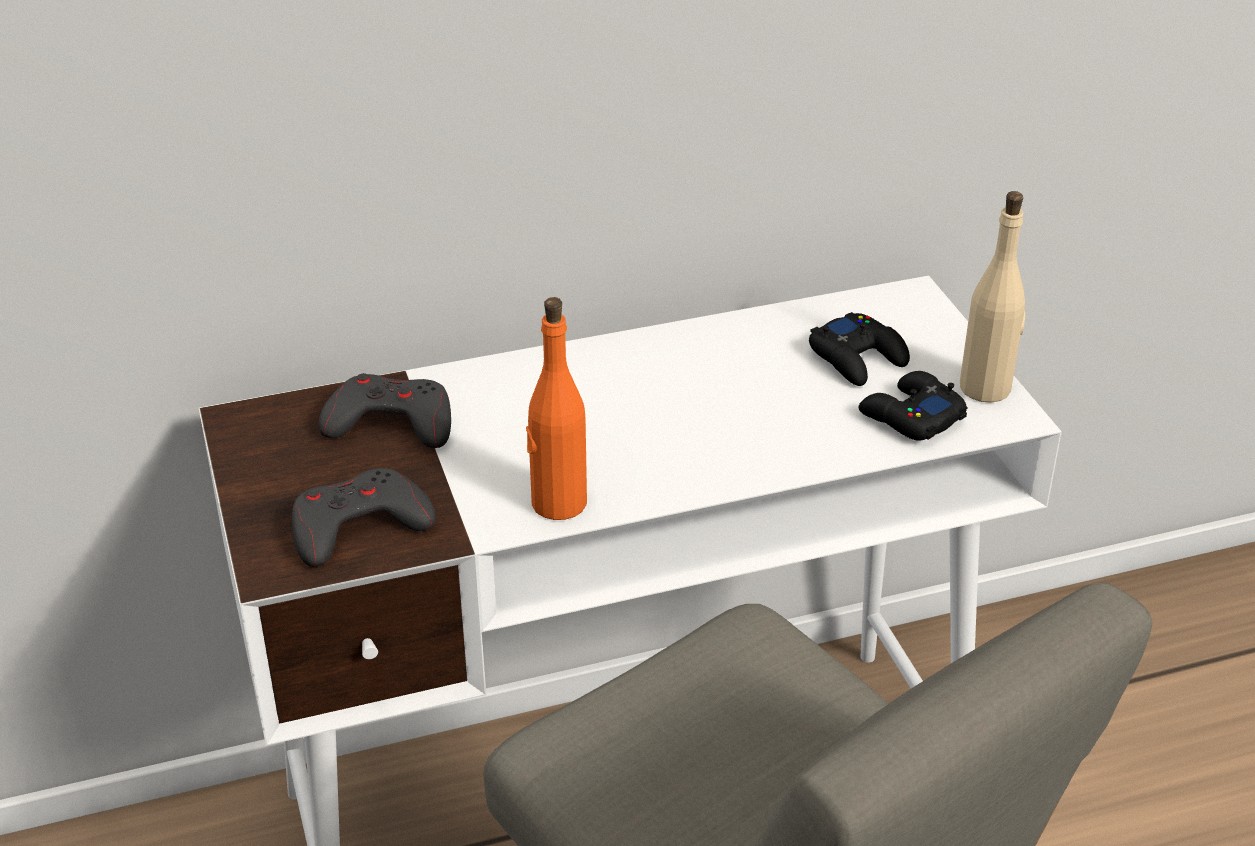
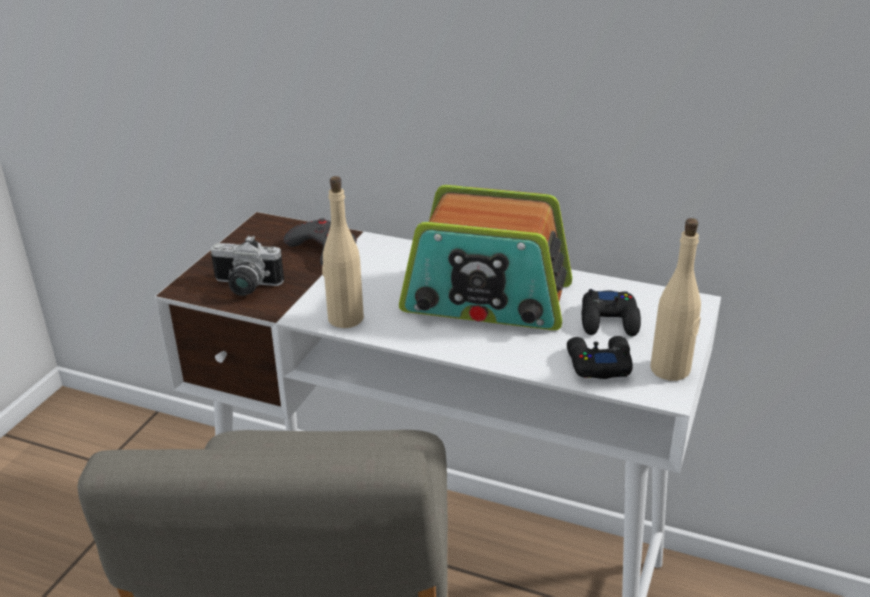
camera: 40 degrees right, 5 degrees down
grey game controller [292,468,436,567] -> camera [211,235,284,296]
orange bottle [526,297,587,520] -> beige bottle [322,176,364,328]
none -> radio [399,185,572,330]

